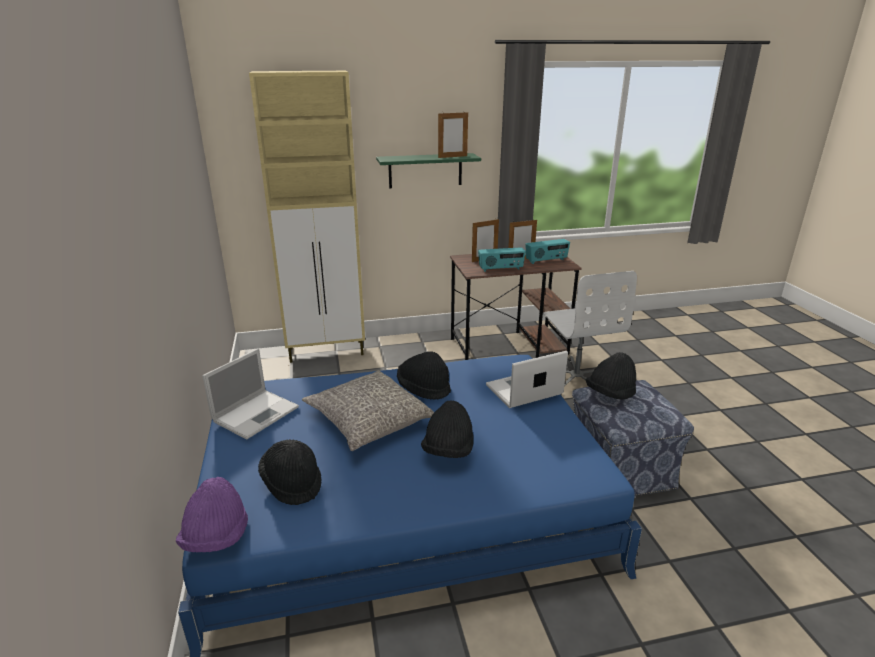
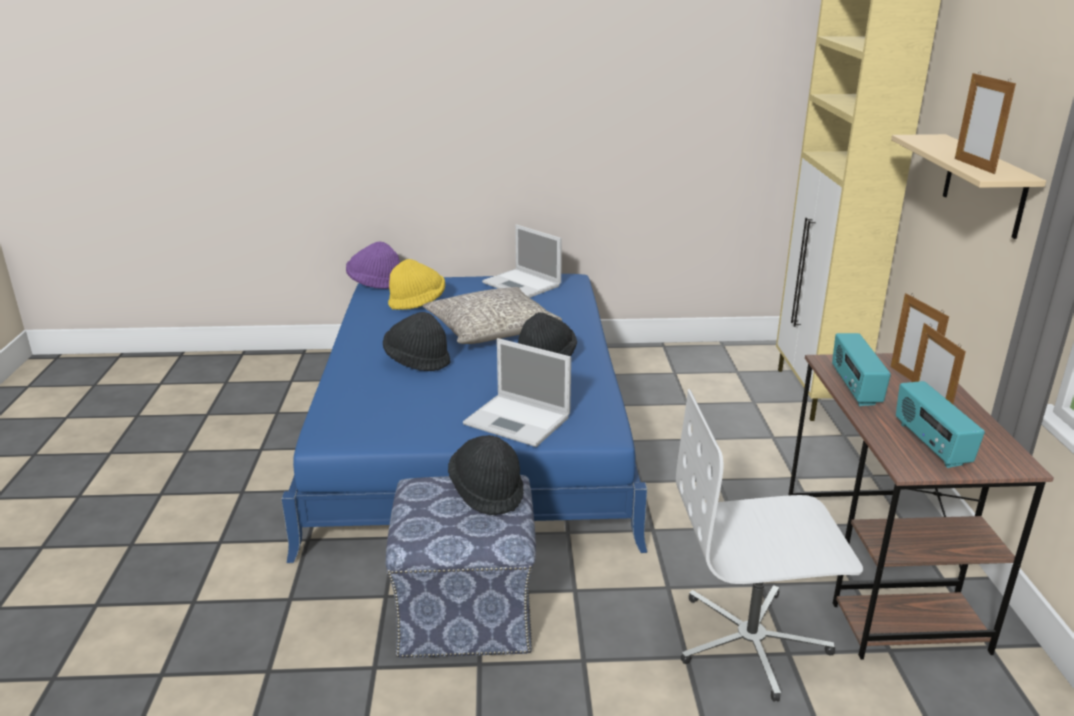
camera: 100 degrees right, 0 degrees up
black hat [258,439,321,505] -> yellow hat [388,259,445,310]
green shelf [376,153,481,188] -> beige shelf [891,134,1046,239]
laptop [486,351,568,408] -> laptop turned 135 degrees clockwise [463,338,571,447]

